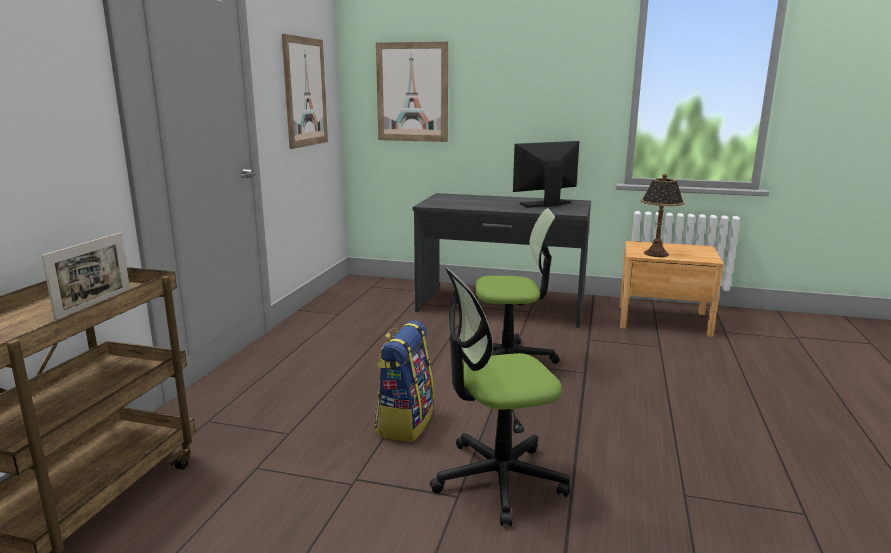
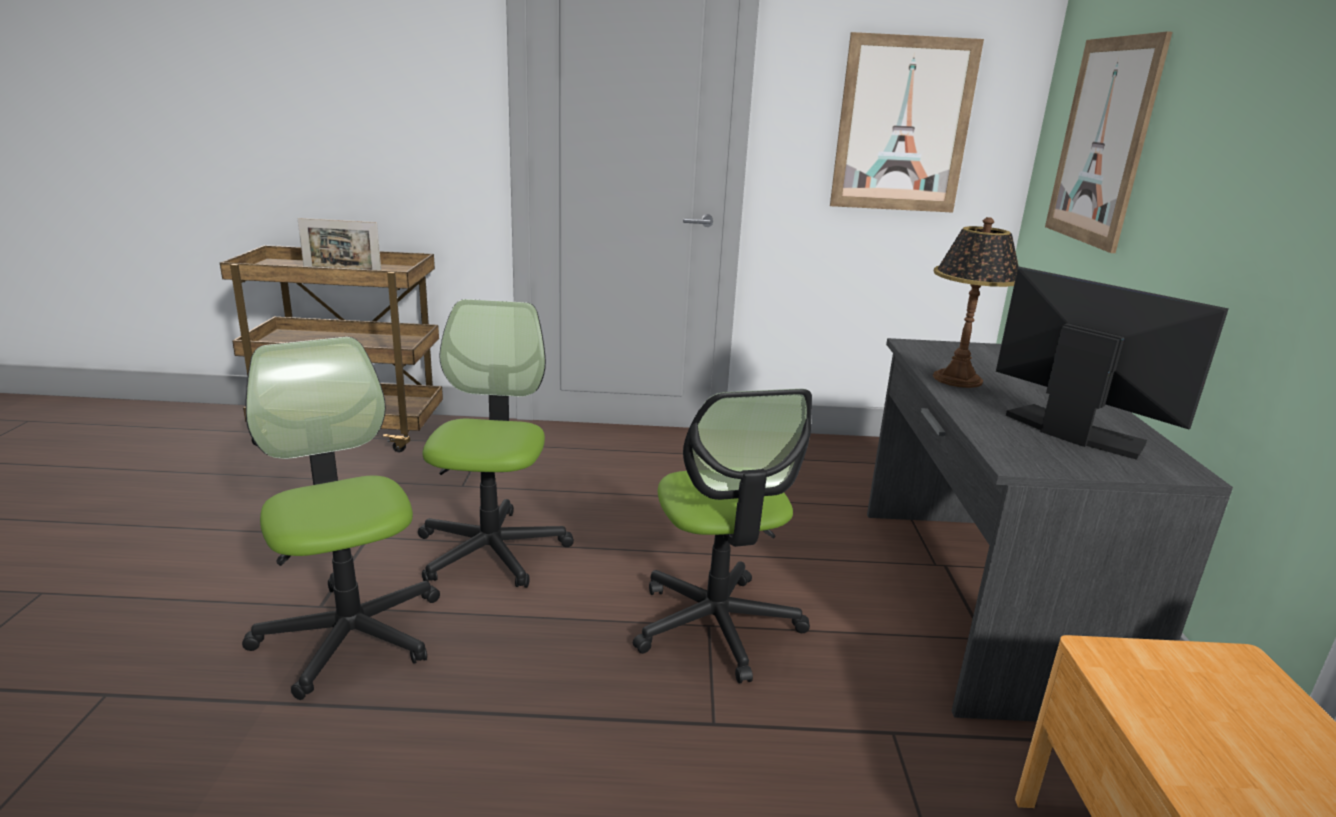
camera: 75 degrees right, 5 degrees up
backpack [374,320,434,442] -> office chair [418,299,574,588]
table lamp [641,174,685,257] -> table lamp moved to [933,217,1019,388]

